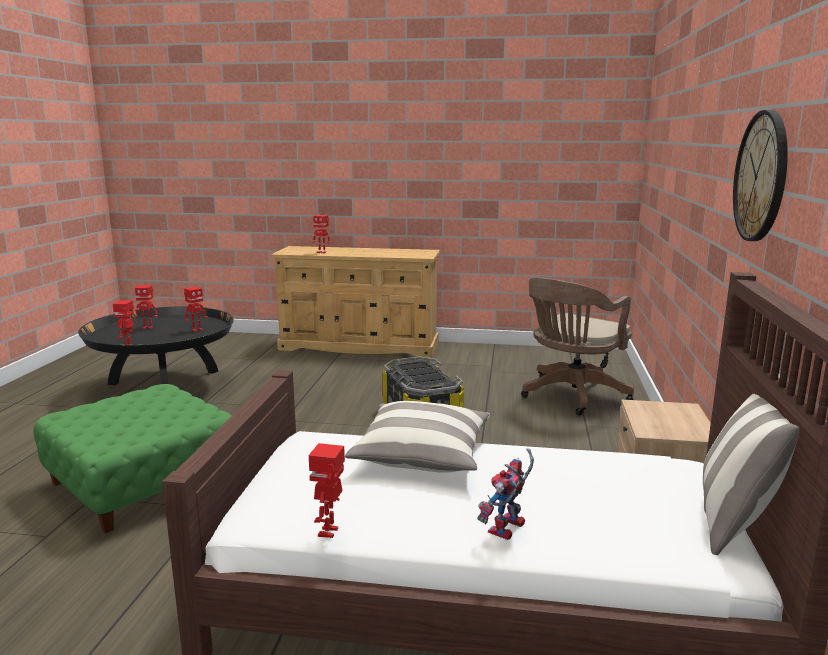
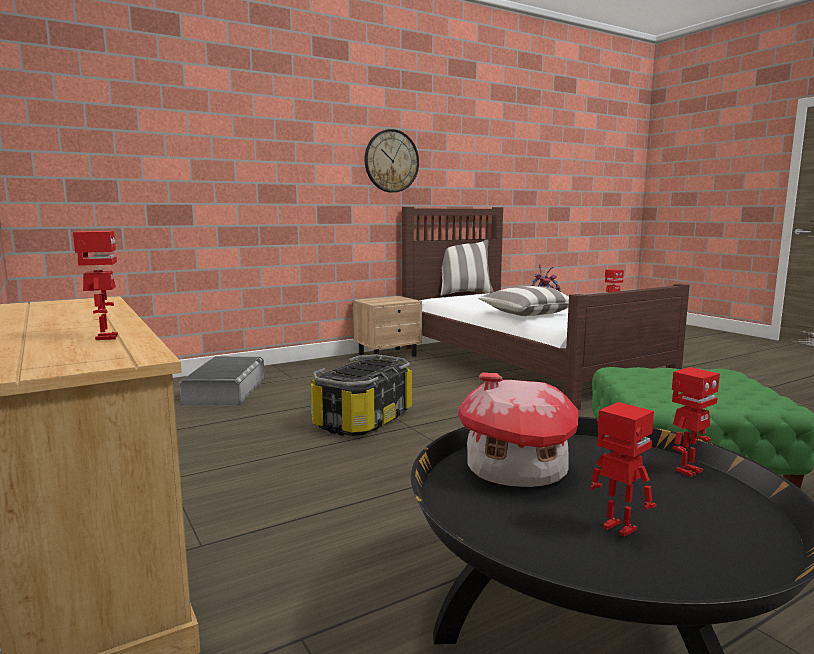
camera: 130 degrees left, 5 degrees down
toy robot [184,287,208,332] -> toy house [458,372,578,487]
brown office chair [521,278,634,416] -> grey storage box [180,356,265,405]

